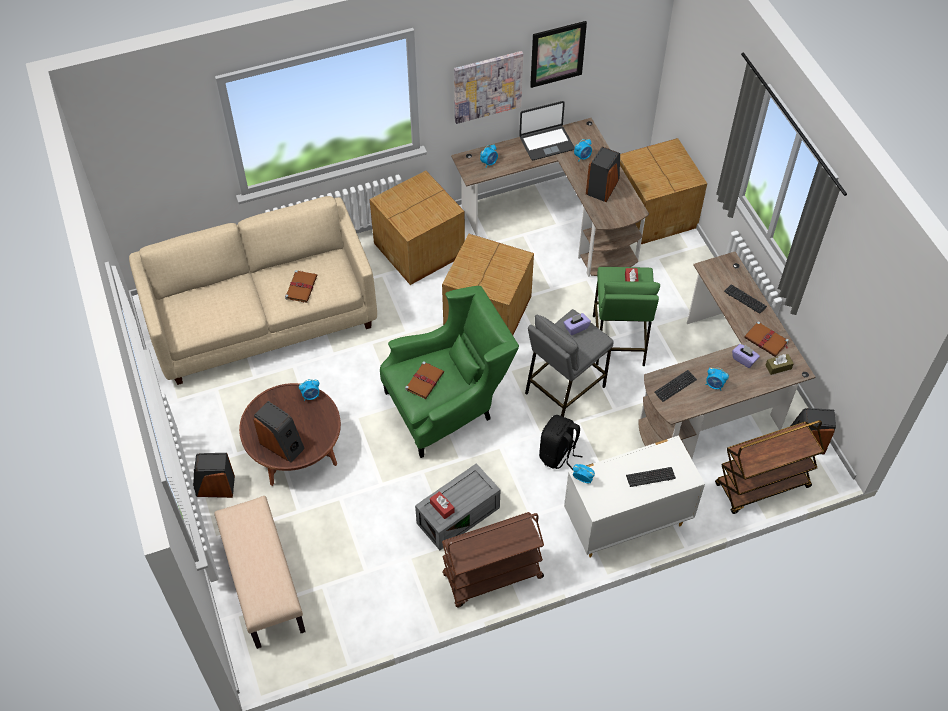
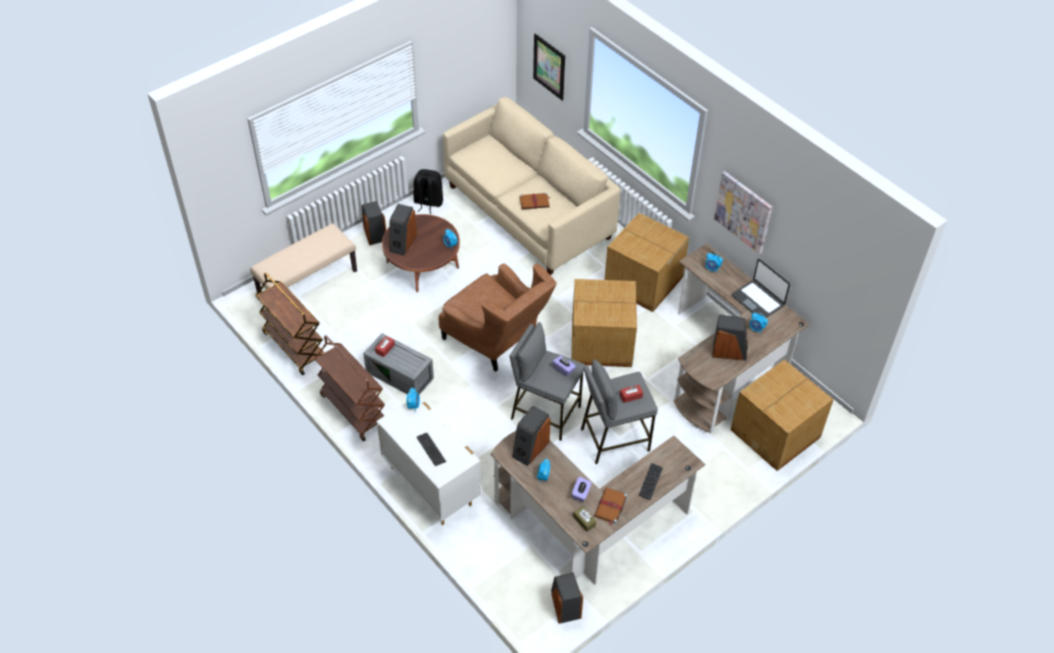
camera: 70 degrees right, 5 degrees down
green armchair [380,286,519,458] -> brown armchair [439,263,557,372]
brown book [405,361,444,399] -> none
picture [530,21,587,88] -> picture moved to [533,33,565,101]
black backpack [539,415,583,470] -> black backpack moved to [413,169,443,214]
green stool [593,267,660,366] -> grey stool [581,359,658,464]
keyboard [655,370,697,402] -> speaker [512,406,550,466]
brown cart [715,420,825,514] -> brown cart moved to [255,273,325,375]

